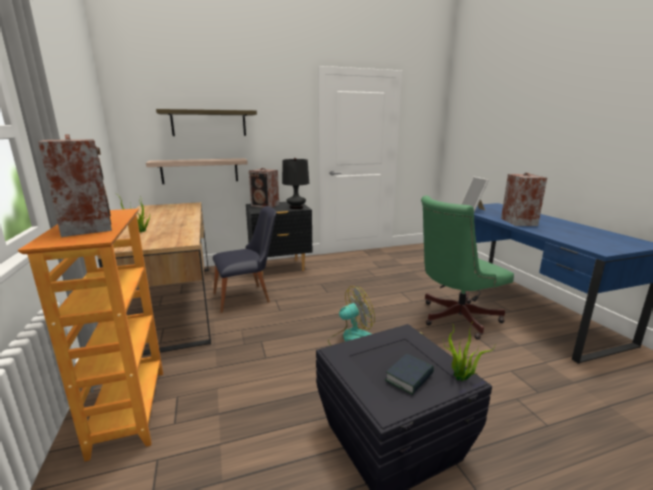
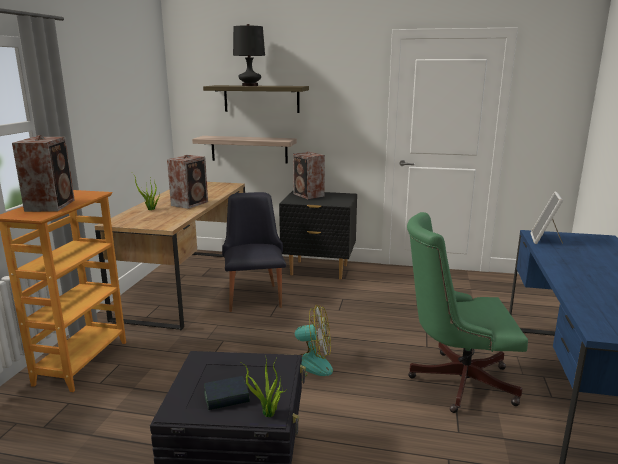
camera: 30 degrees right, 0 degrees up
black chair [213,206,276,313] -> black chair turned 105 degrees counterclockwise [222,192,286,312]
black table lamp [282,158,309,209] -> black table lamp moved to [233,24,265,86]
speaker [501,173,547,226] -> speaker moved to [167,155,208,209]

